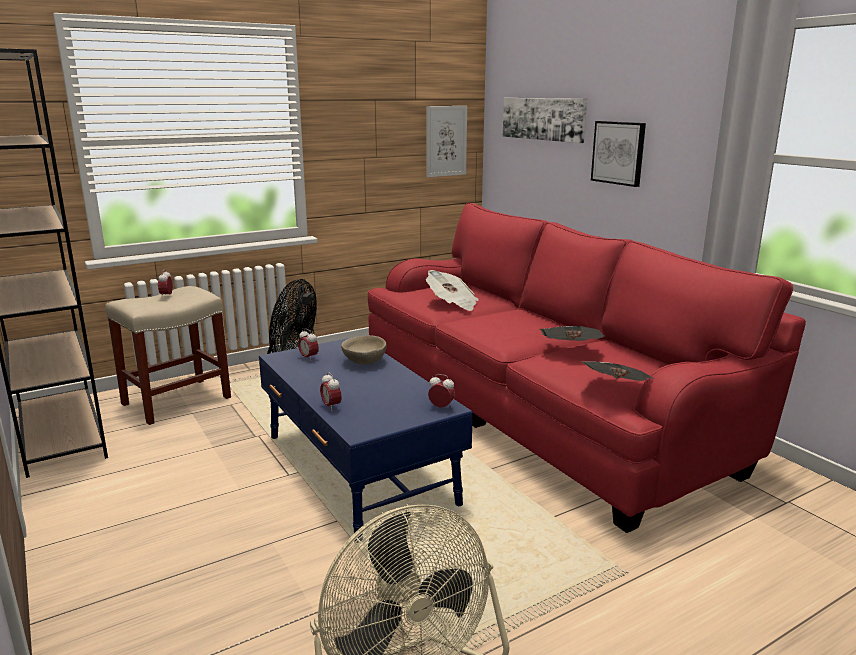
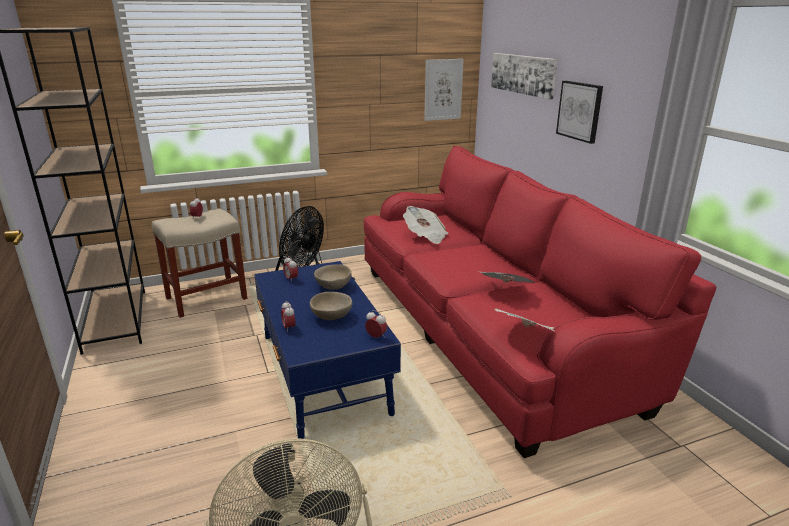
camera: 10 degrees right, 5 degrees up
none -> beige bowl [310,292,352,320]

